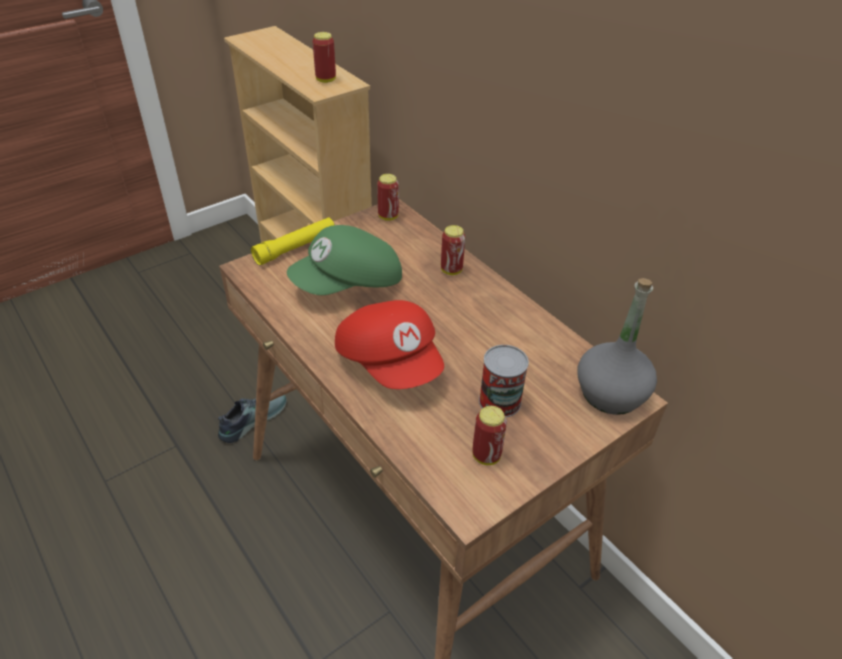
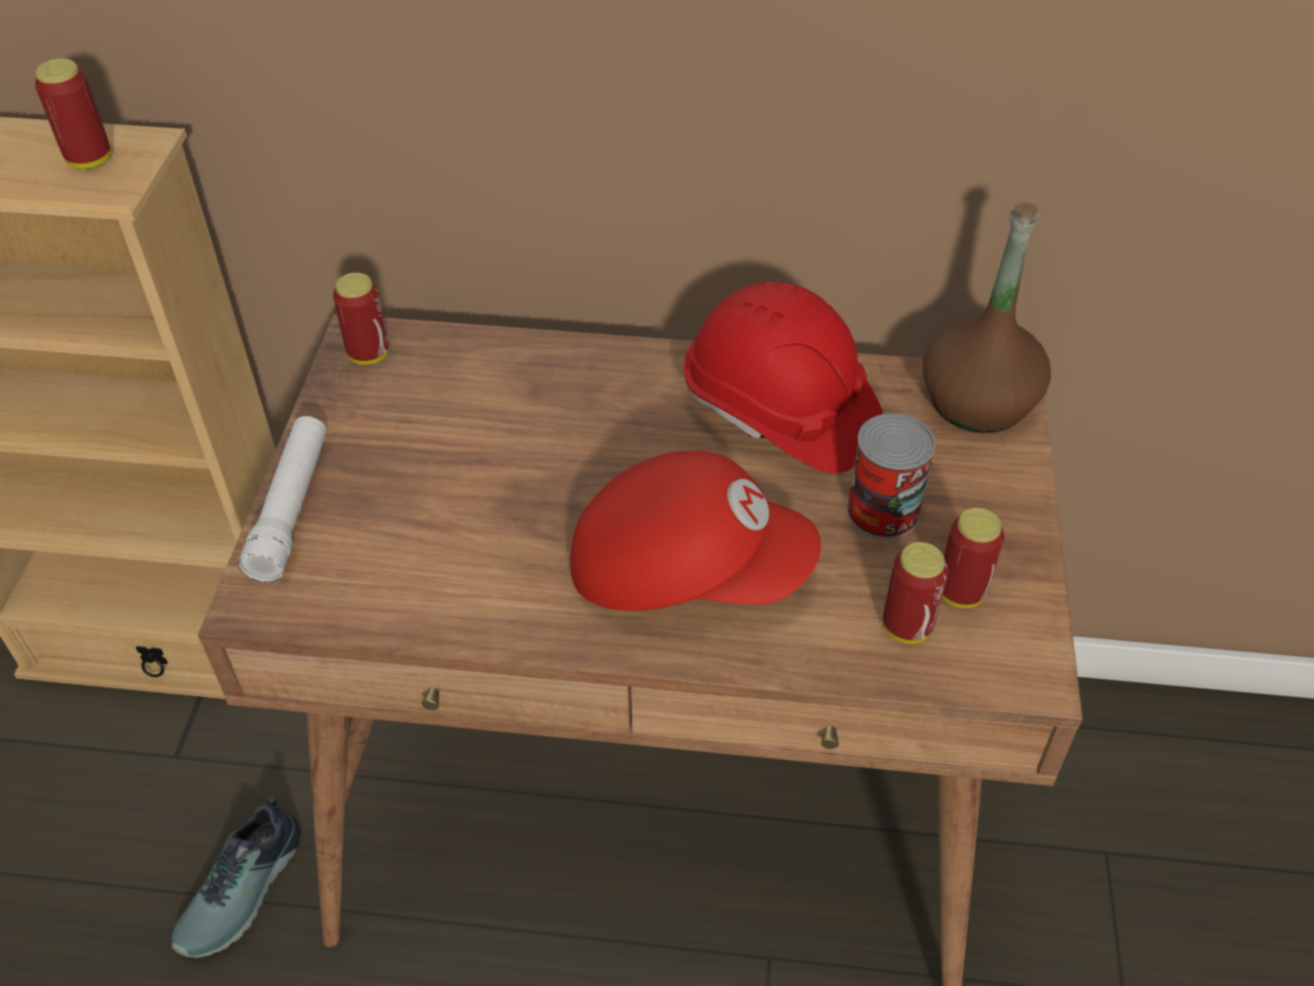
camera: 45 degrees left, 5 degrees up
shoe [218,392,287,443] -> shoe turned 150 degrees counterclockwise [171,796,301,958]
yellow flashlight [251,218,335,265] -> white flashlight [238,416,327,582]
green cap [287,225,402,295] -> none
can [441,225,465,275] -> can moved to [883,542,948,644]
grey bottle [578,278,657,415] -> brown bottle [923,202,1051,433]
none -> red hard hat [683,282,883,474]

